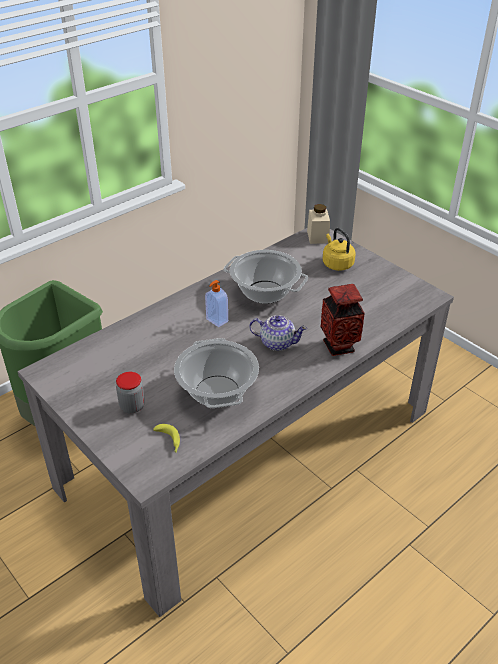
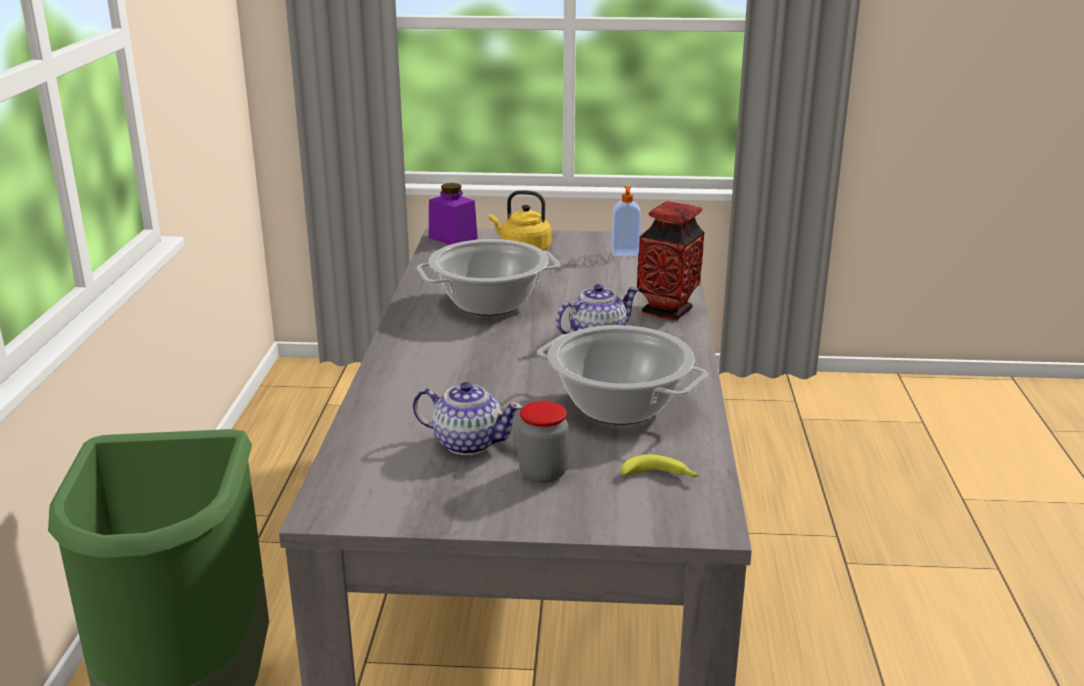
camera: 45 degrees left, 15 degrees down
soap dispenser [205,280,228,327] -> soap dispenser moved to [612,186,641,256]
beige jar [307,204,330,244] -> purple jar [429,183,478,245]
none -> teapot [413,382,523,455]

